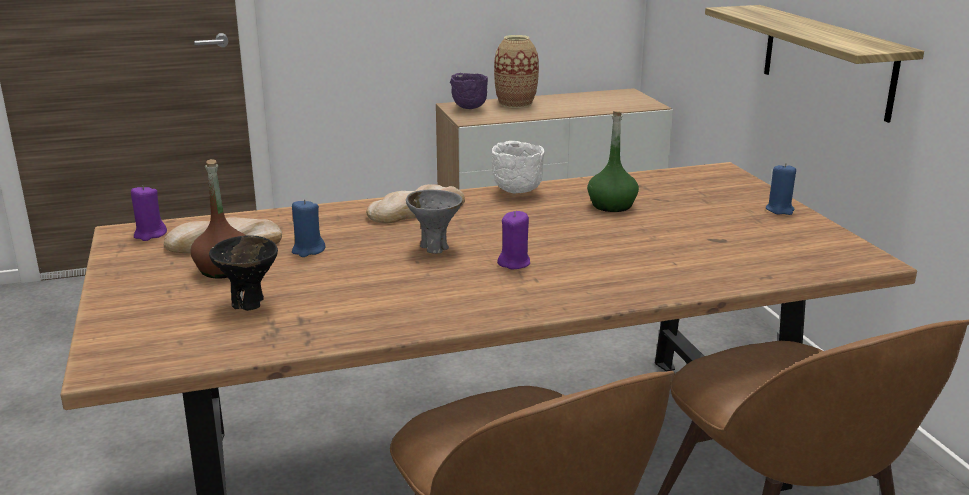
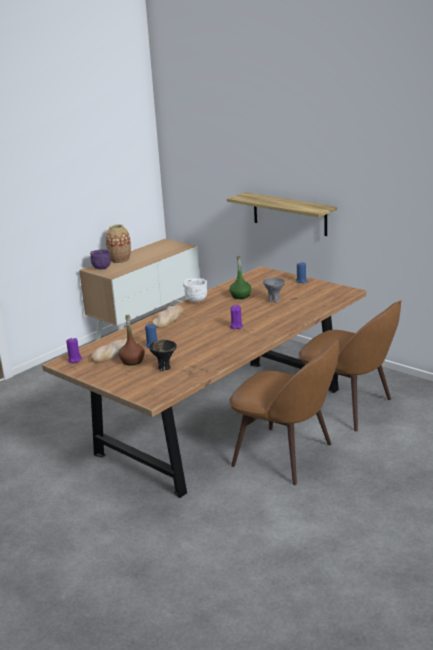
camera: 30 degrees left, 0 degrees up
grey bowl [406,189,463,254] -> grey bowl moved to [263,278,285,303]

